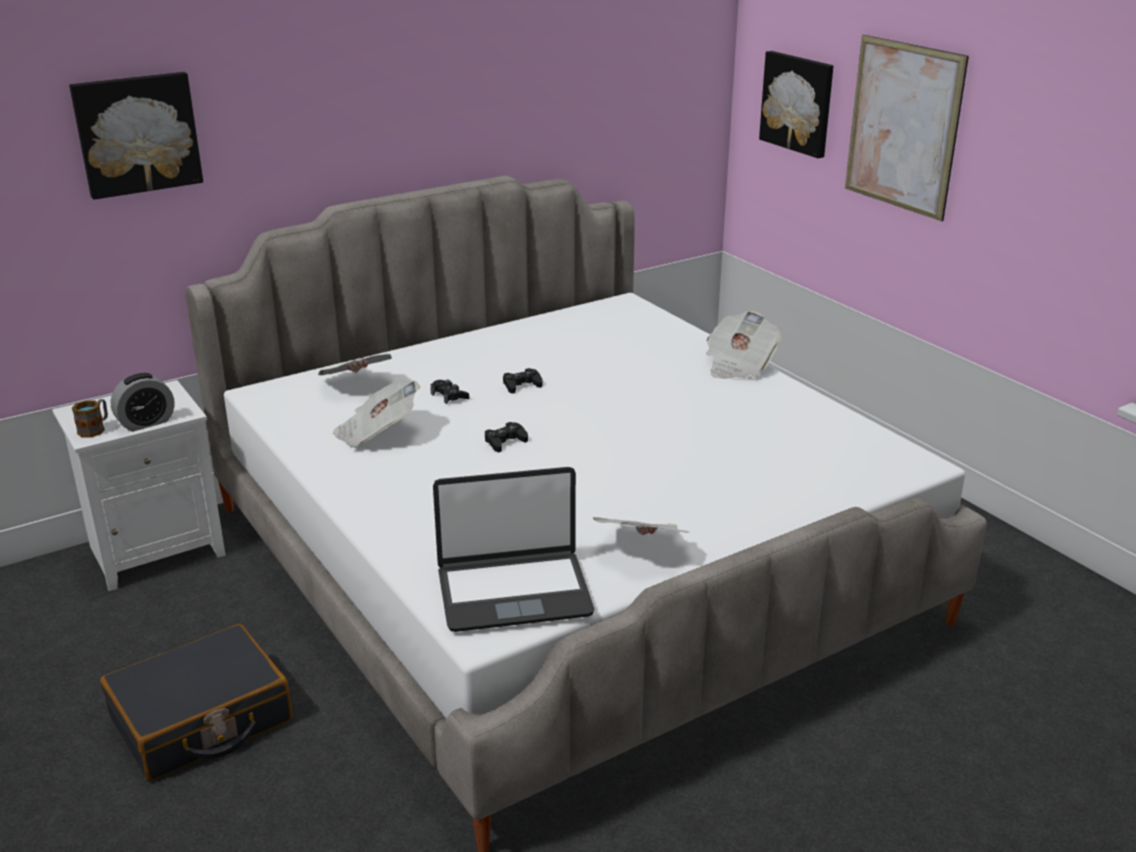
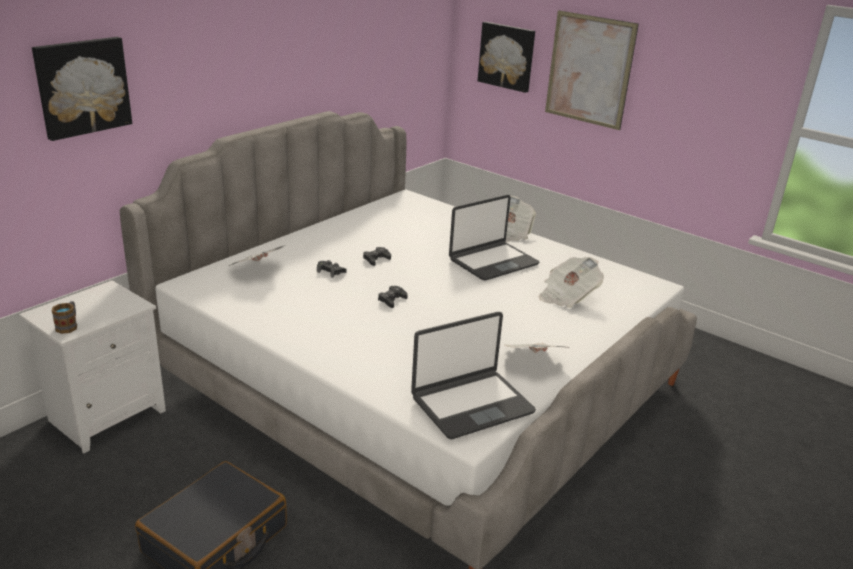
camera: 20 degrees left, 0 degrees up
alarm clock [111,373,175,432] -> none
newspaper [333,379,420,448] -> newspaper moved to [539,257,604,308]
none -> laptop [449,195,539,280]

